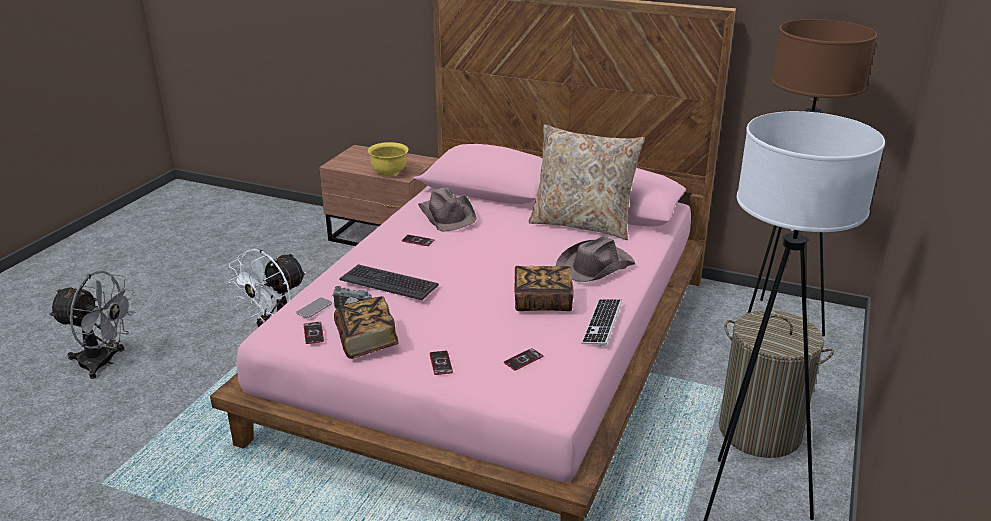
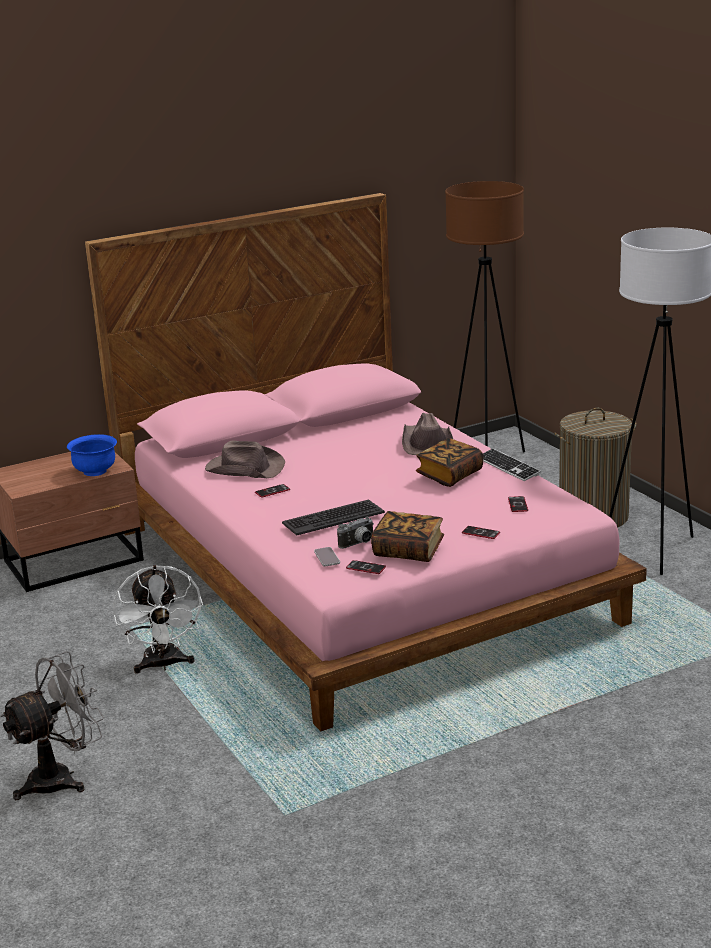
camera: 50 degrees left, 5 degrees down
yellow bowl [368,142,409,177] -> blue bowl [67,434,117,476]
beige pillow [529,125,645,240] -> none

